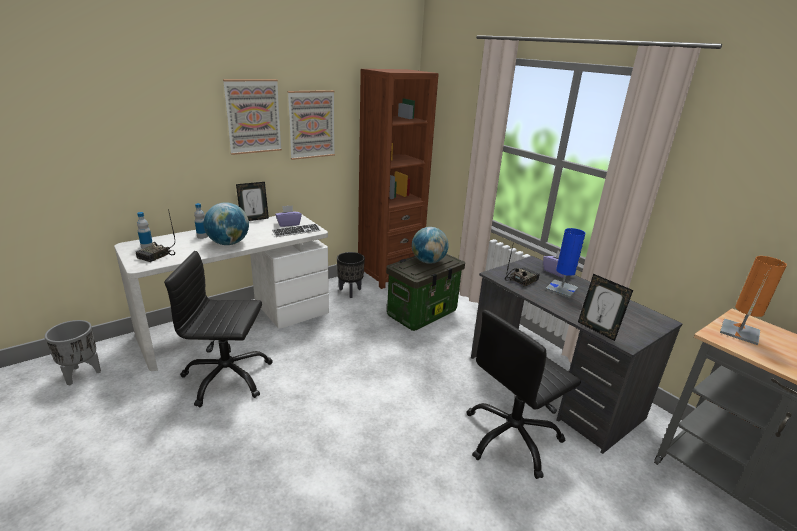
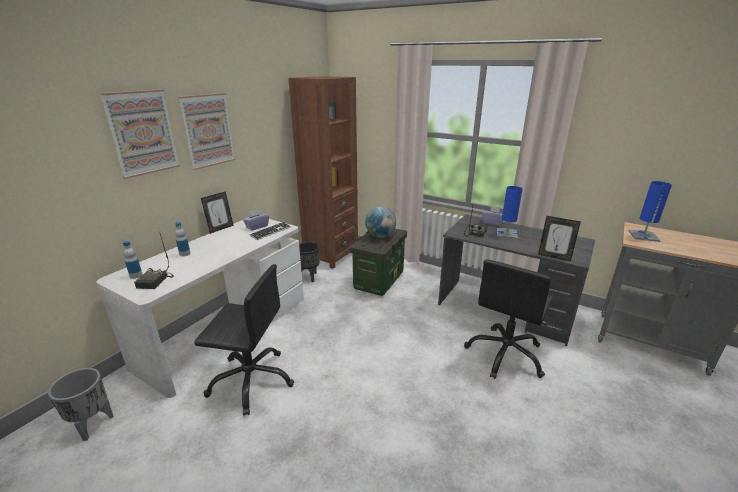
camera: 20 degrees left, 0 degrees up
black office chair [164,251,273,407] -> black office chair turned 150 degrees counterclockwise [194,264,294,416]
globe [204,202,249,245] -> none
picture [287,90,335,160] -> picture moved to [100,89,180,179]
orange table lamp [720,256,787,345] -> blue table lamp [628,181,672,242]

